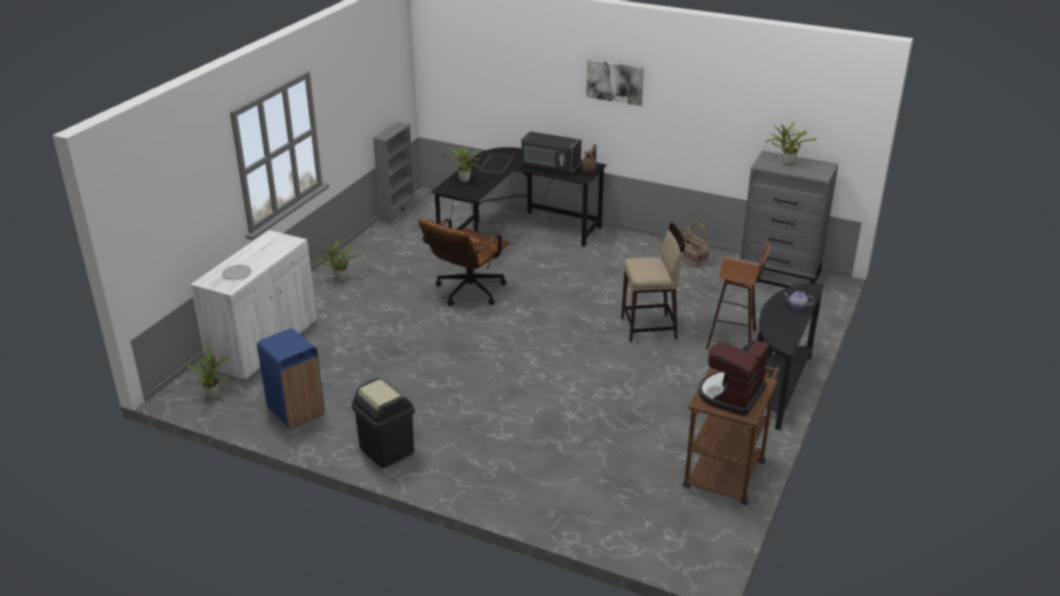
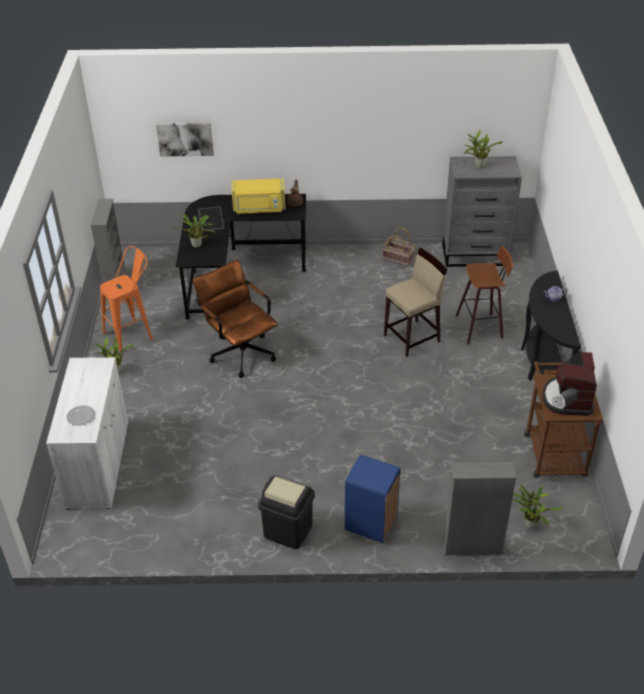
camera: 25 degrees left, 10 degrees up
potted plant [188,347,230,399] -> potted plant moved to [513,485,563,530]
blue trash can [257,328,325,429] -> blue trash can moved to [345,454,400,544]
brown office chair [418,219,509,306] -> brown office chair turned 135 degrees clockwise [193,260,278,378]
black microwave [521,131,581,172] -> yellow microwave [232,178,285,214]
picture [586,59,644,106] -> picture moved to [156,123,214,157]
none -> orange stool [100,246,153,353]
none -> grey bookcase [442,462,517,555]

